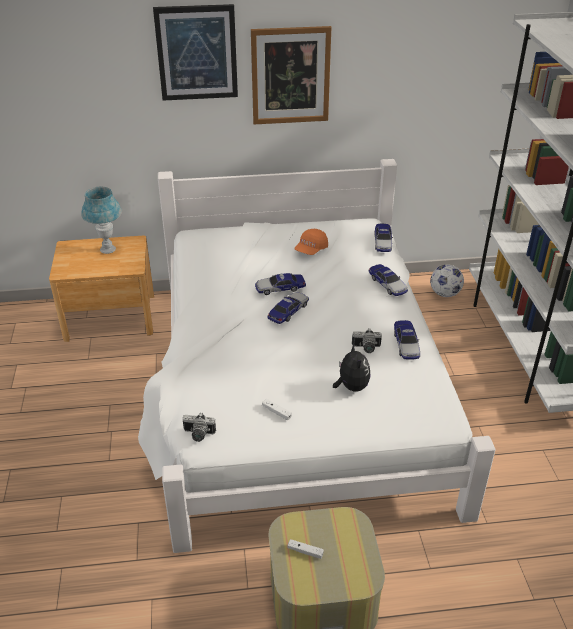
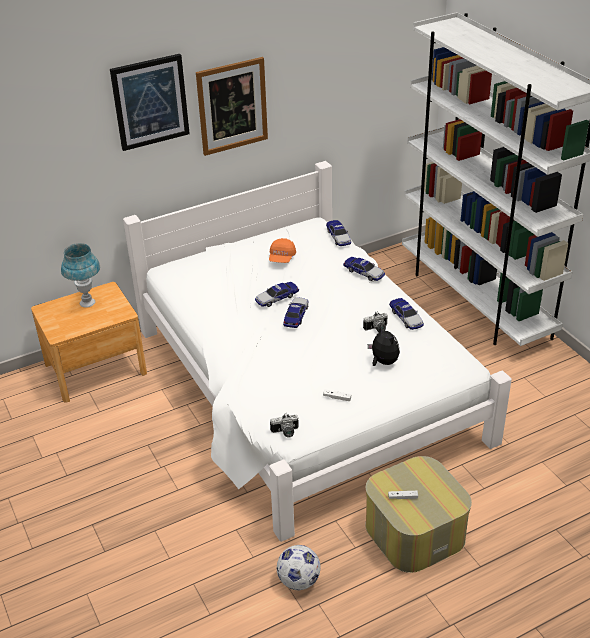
camera: 20 degrees left, 0 degrees up
football [430,264,464,297] -> football moved to [277,545,321,590]

